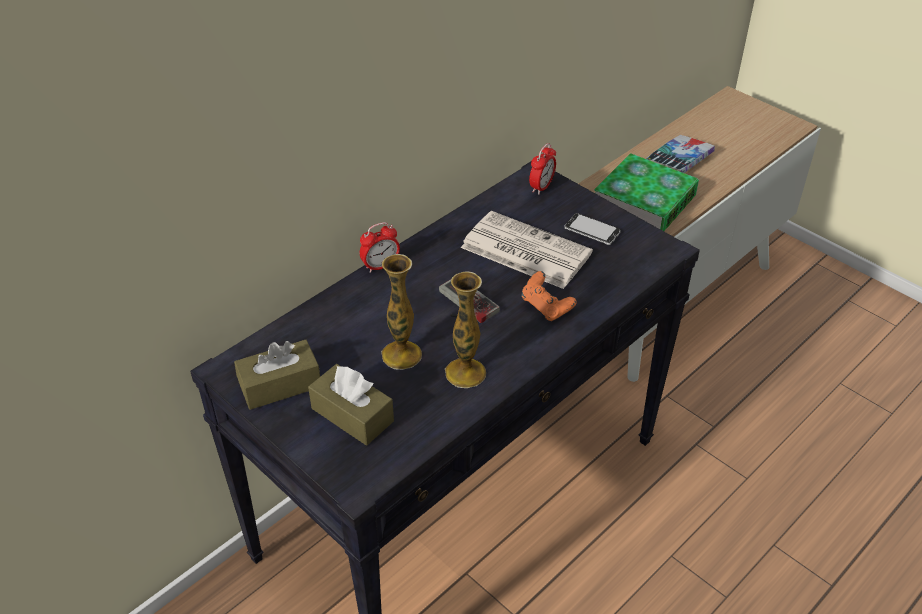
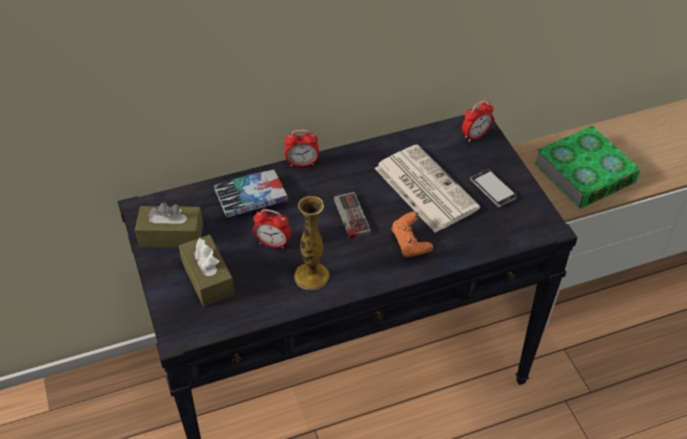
camera: 25 degrees right, 5 degrees up
vase [381,254,422,370] -> alarm clock [253,209,291,249]
book [646,135,715,173] -> book moved to [214,170,288,217]

